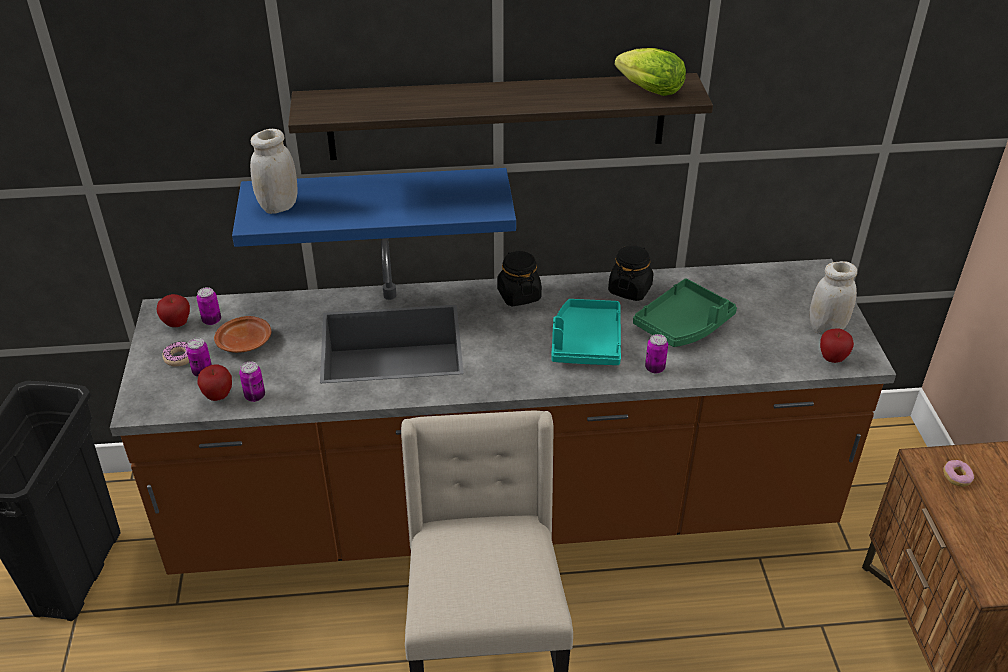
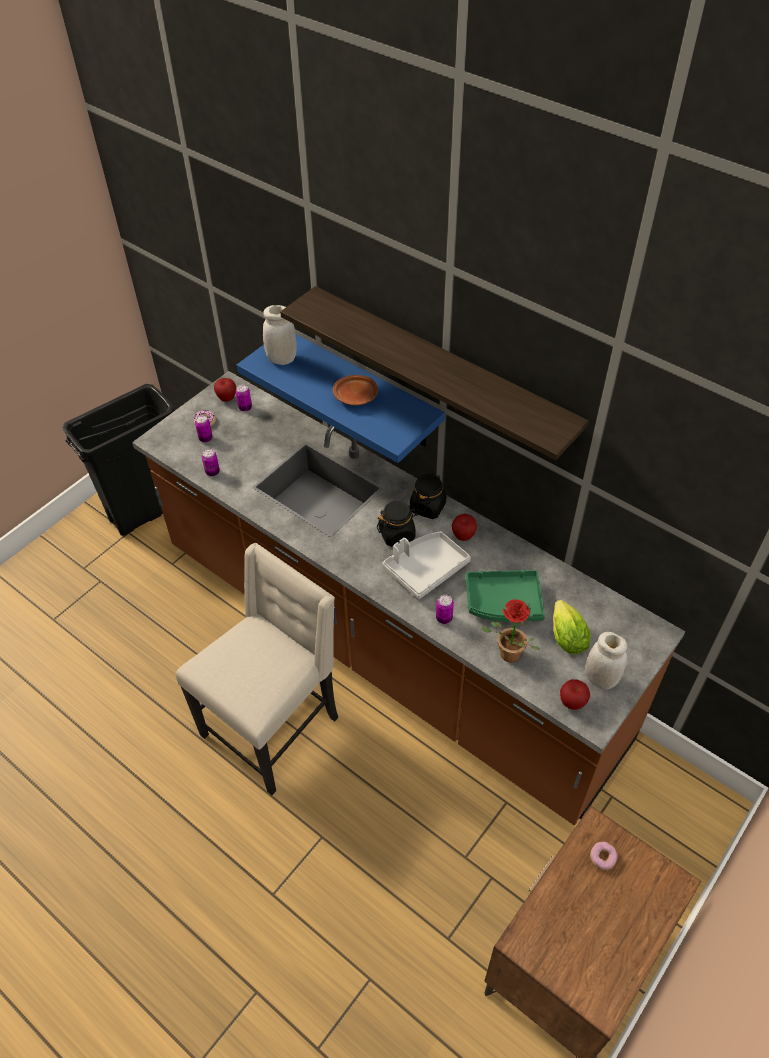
camera: 45 degrees right, 10 degrees up
apple [197,364,232,401] -> apple moved to [452,514,477,541]
brown plate [214,316,271,353] -> brown plate moved to [333,375,378,405]
turquoise tray [551,299,621,365] -> grey tray [382,532,471,599]
black jar [608,245,653,301] -> black jar moved to [377,501,418,547]
lettuce [615,48,686,96] -> lettuce moved to [553,600,591,655]
none -> potted plant [481,599,540,663]

